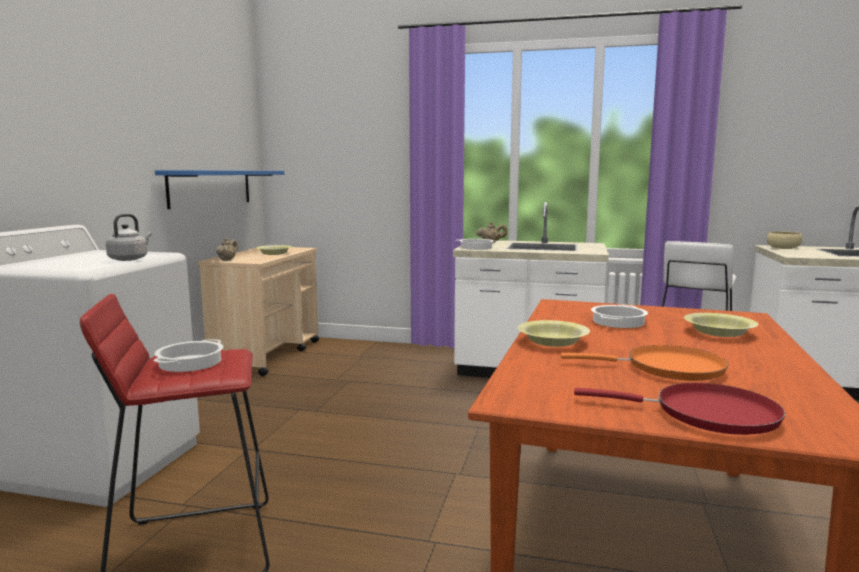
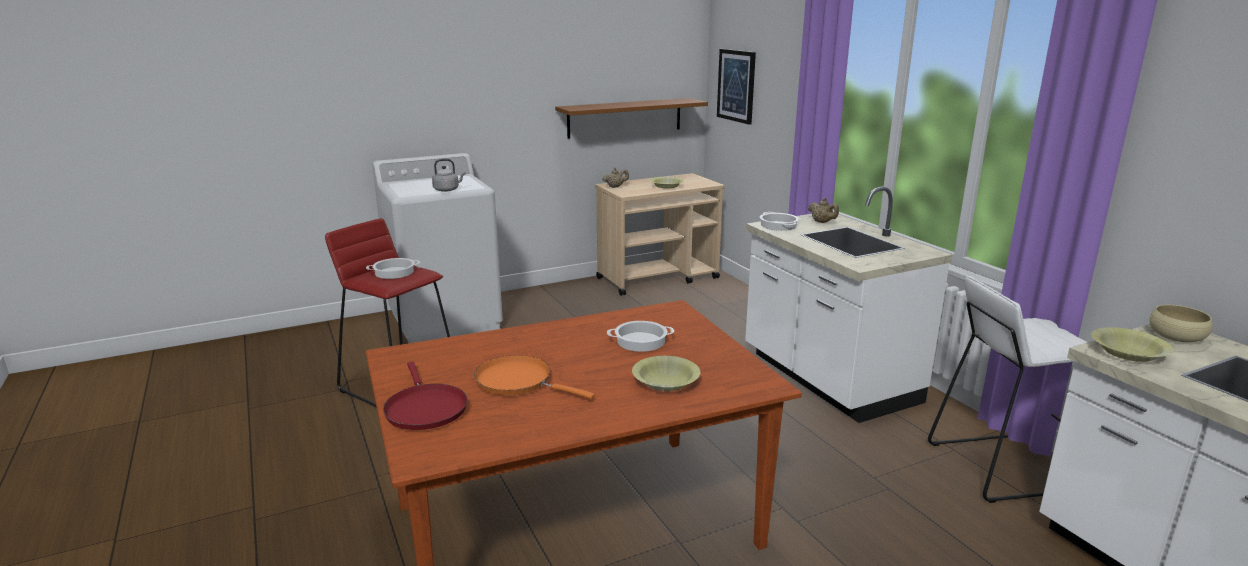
camera: 50 degrees right, 10 degrees up
blue shelf [155,170,284,209] -> brown shelf [555,98,708,139]
yellow bowl [518,320,590,347] -> yellow bowl moved to [1091,327,1173,362]
orange frying pan [561,345,729,381] -> orange frying pan turned 150 degrees clockwise [474,355,595,399]
none -> picture [717,49,756,124]

